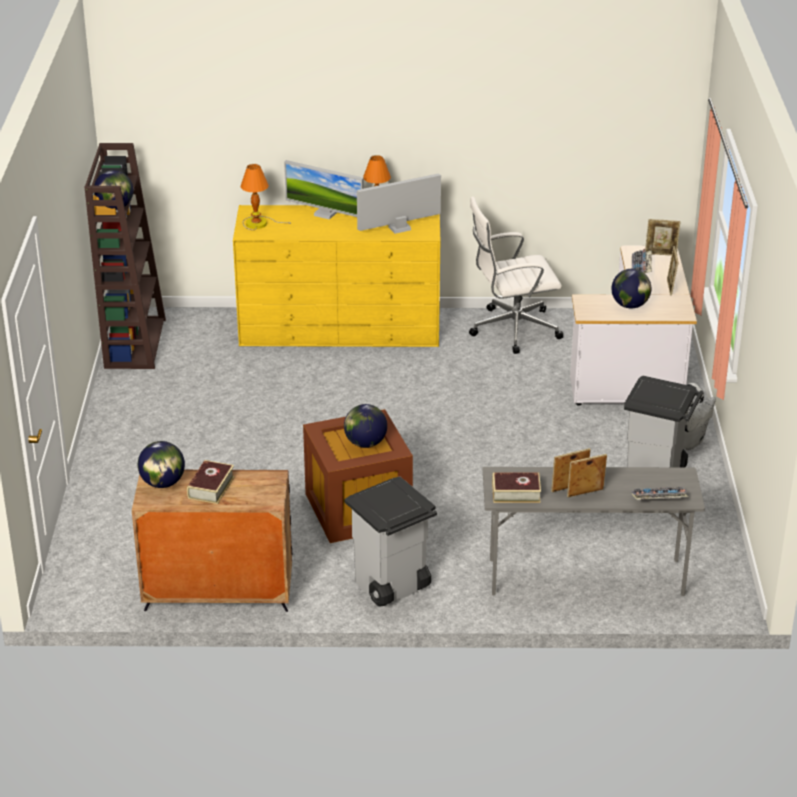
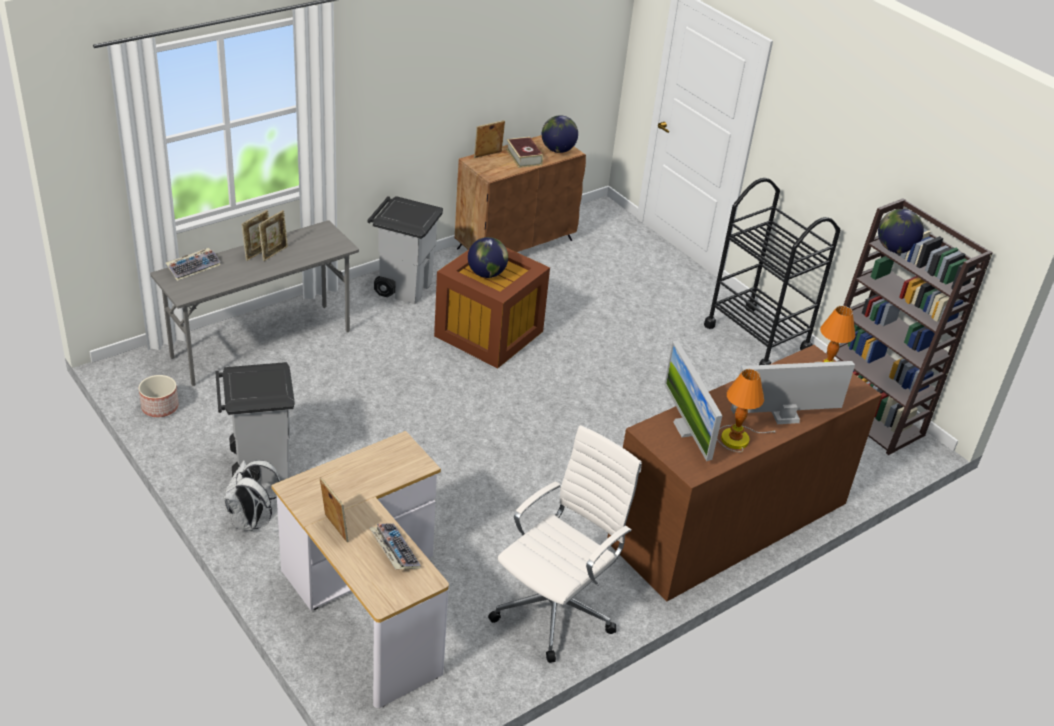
camera: 140 degrees right, 5 degrees up
yellow dresser [233,205,440,347] -> brown dresser [607,345,882,601]
monitor [357,173,441,234] -> monitor turned 135 degrees clockwise [664,340,723,461]
book [492,472,541,503] -> none
globe [612,269,651,309] -> none
picture frame [645,219,681,256] -> picture frame moved to [474,120,505,158]
none -> planter [139,375,179,417]
none -> black cart [704,178,840,365]

